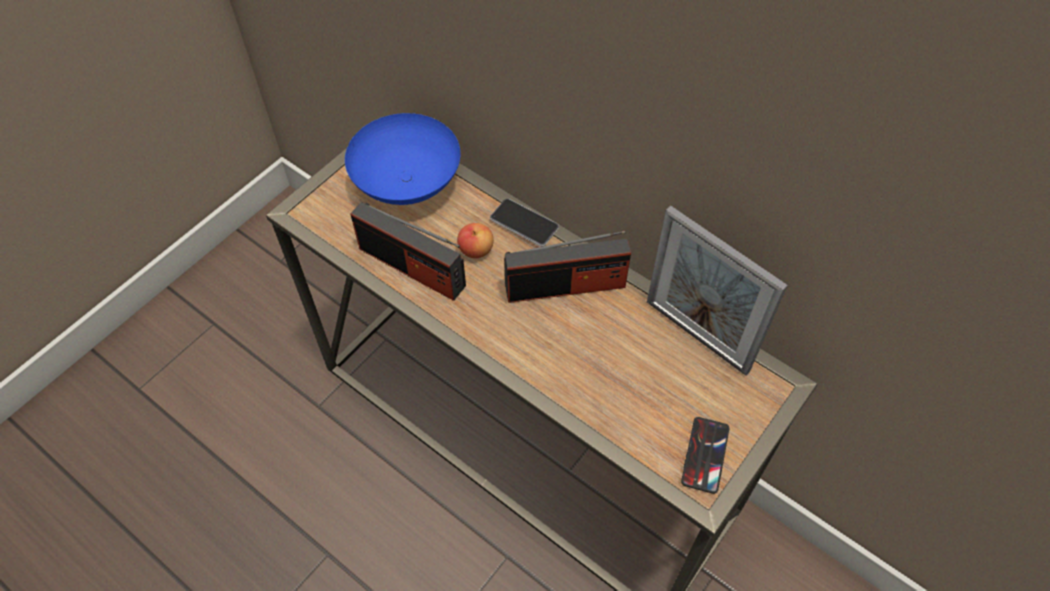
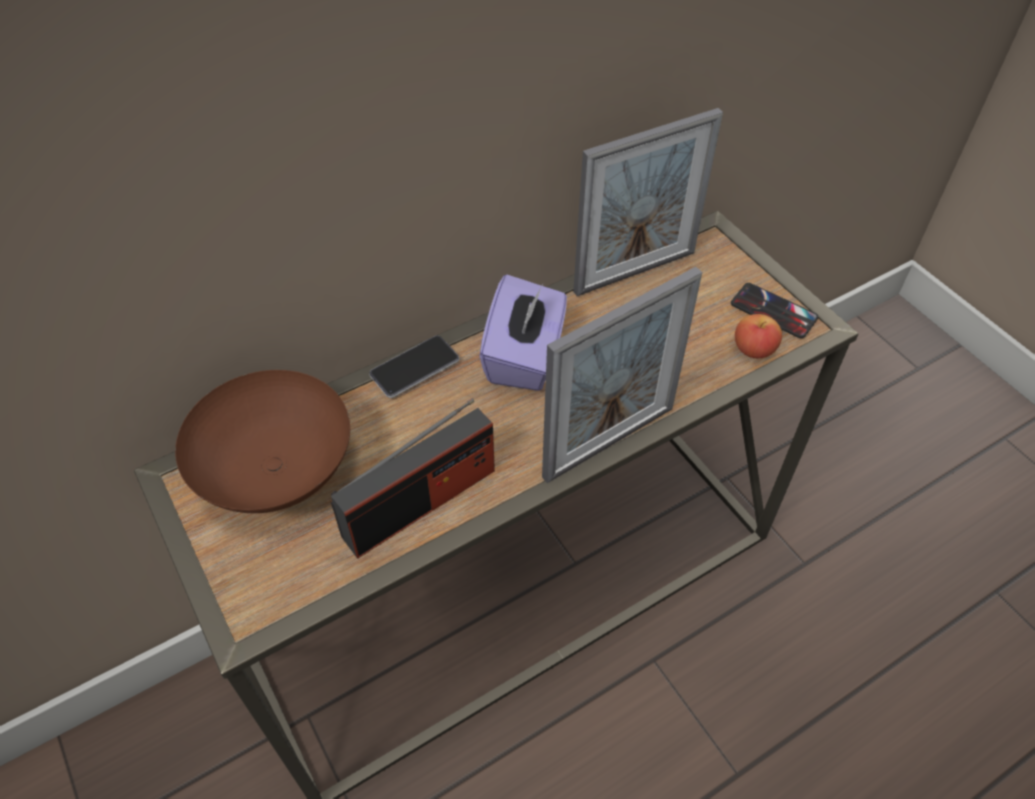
camera: 70 degrees left, 5 degrees down
blue bowl [345,113,460,205] -> brown bowl [175,370,350,513]
apple [457,223,494,258] -> apple moved to [735,314,782,358]
radio [504,230,631,303] -> purple tissue box [479,275,567,391]
none -> picture frame [542,267,702,483]

